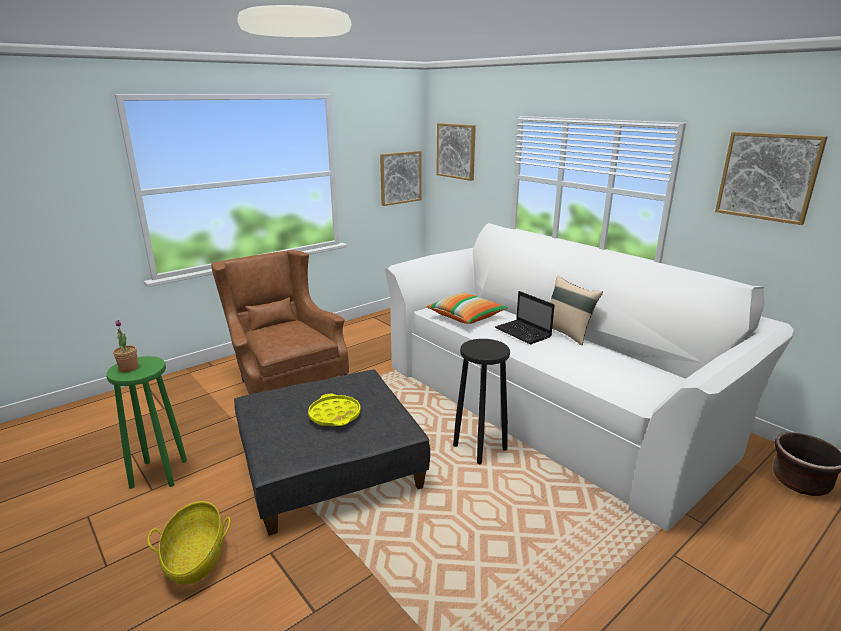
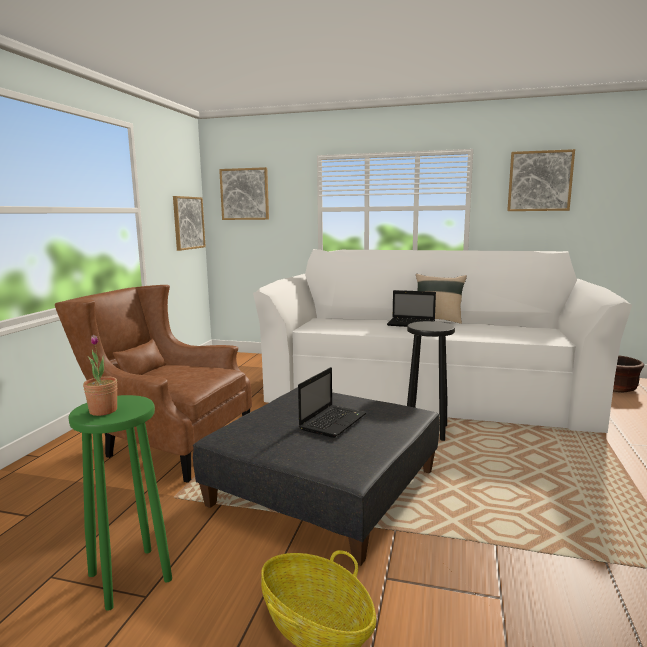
camera: 35 degrees left, 10 degrees down
yellow tray [308,393,360,426] -> laptop [298,367,367,438]
pillow [426,293,508,324] -> none

